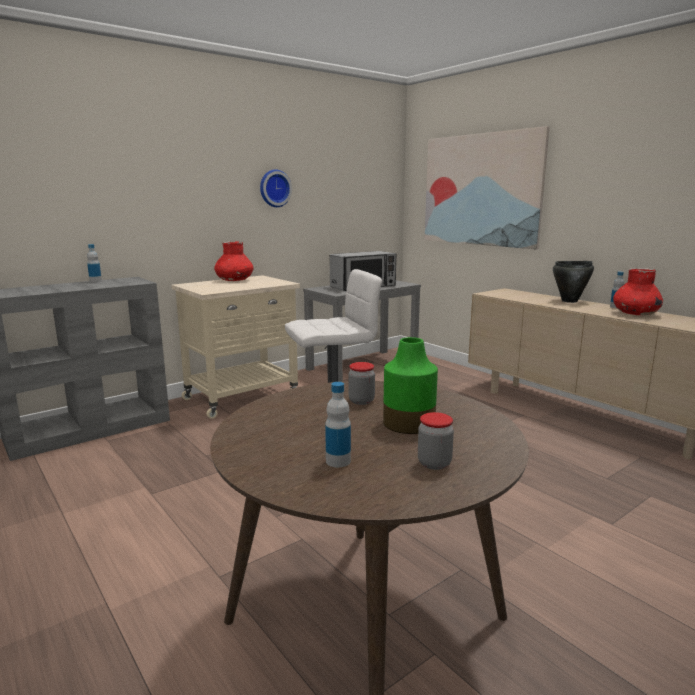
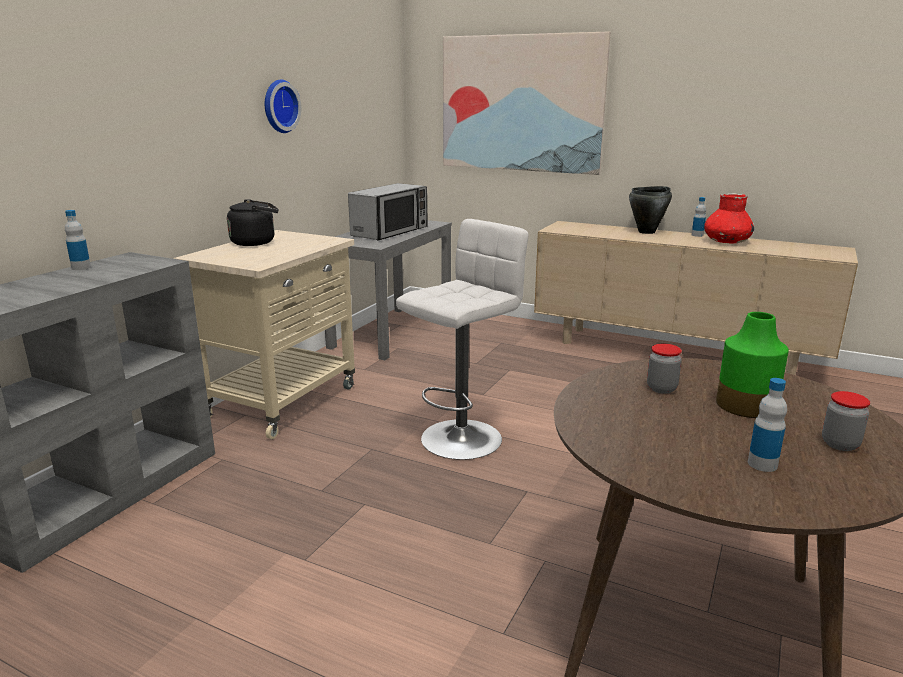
camera: 25 degrees left, 5 degrees up
red vase [214,241,254,281] -> black kettle [227,199,278,246]

